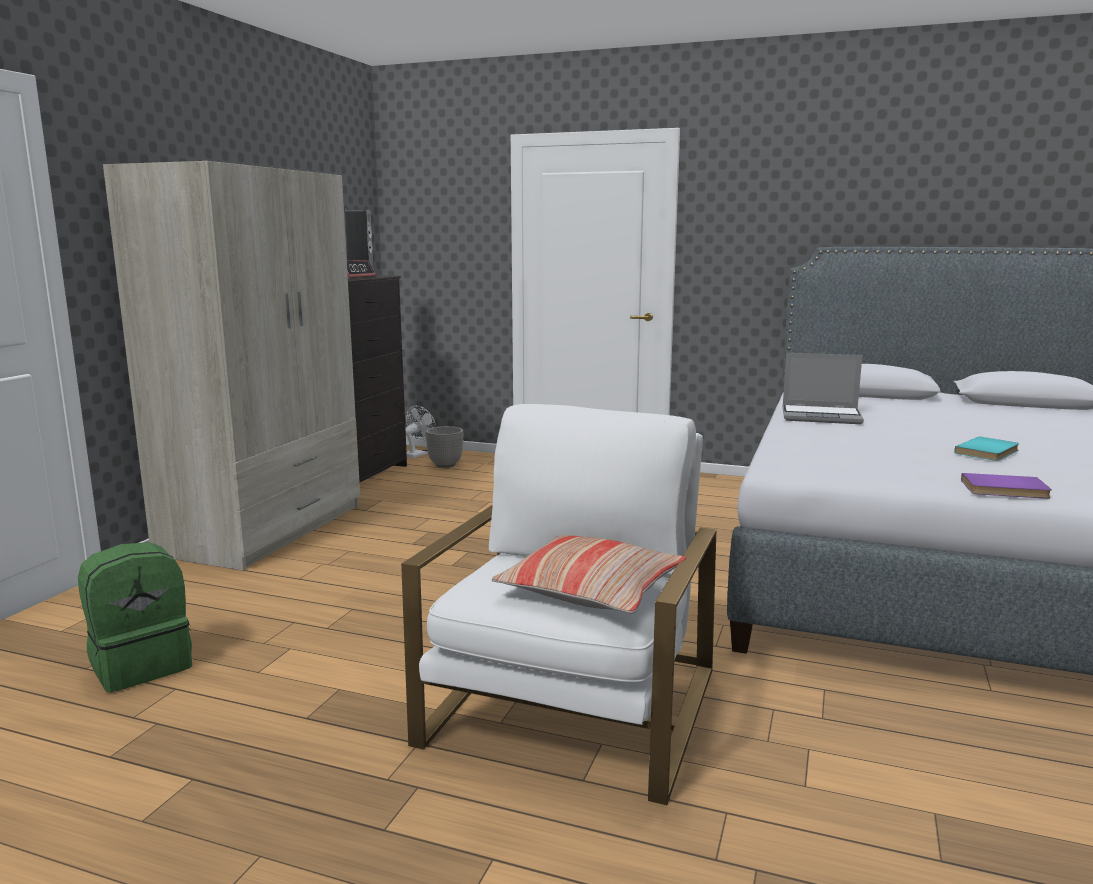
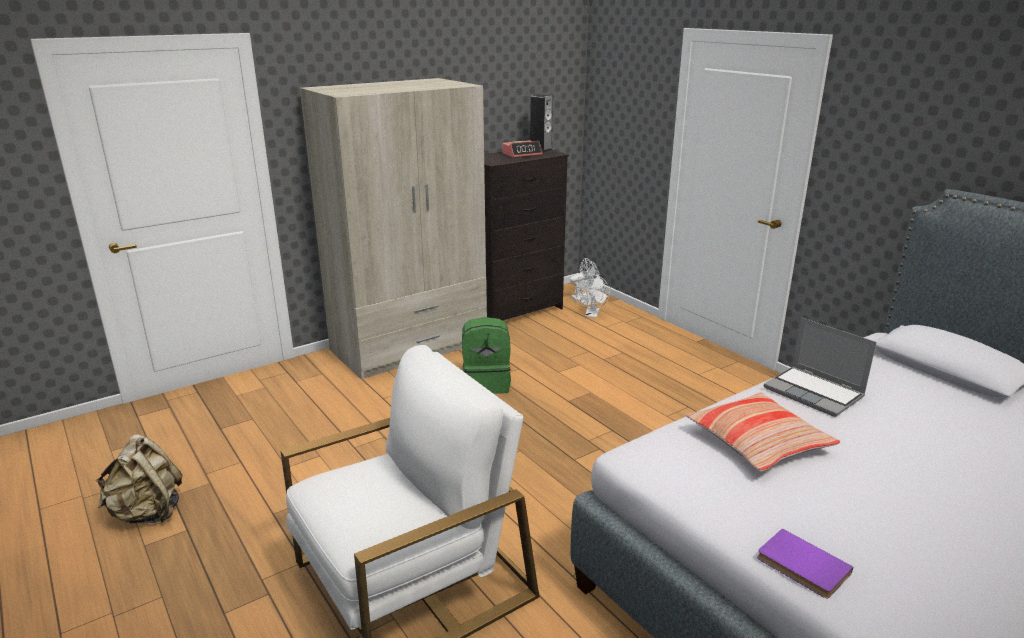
camera: 35 degrees right, 10 degrees up
green backpack [78,542,192,692] -> green backpack moved to [462,317,511,394]
planter [426,426,463,468] -> white fan [575,275,610,318]
pillow [491,535,686,614] -> pillow moved to [686,392,840,472]
turquoise book [954,436,1019,461] -> none
none -> beige backpack [95,434,182,523]

